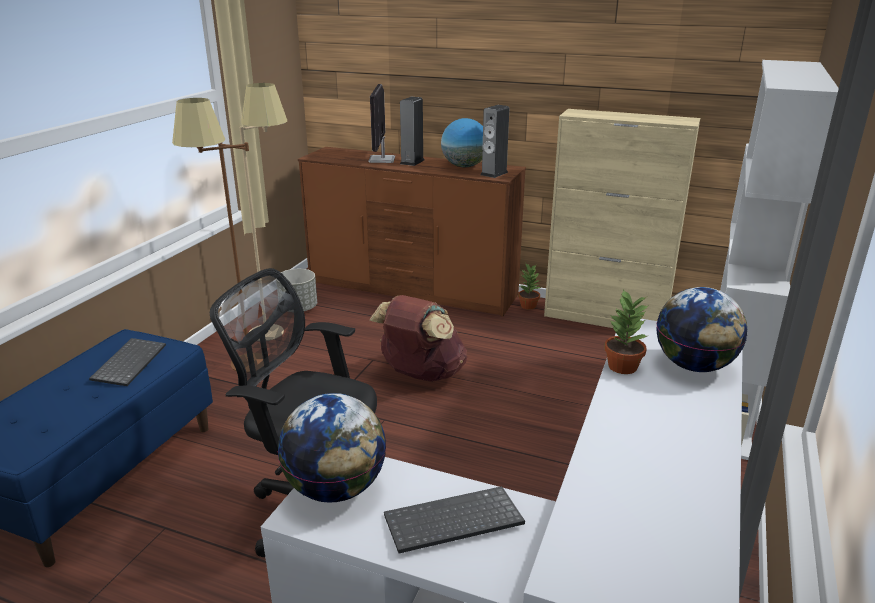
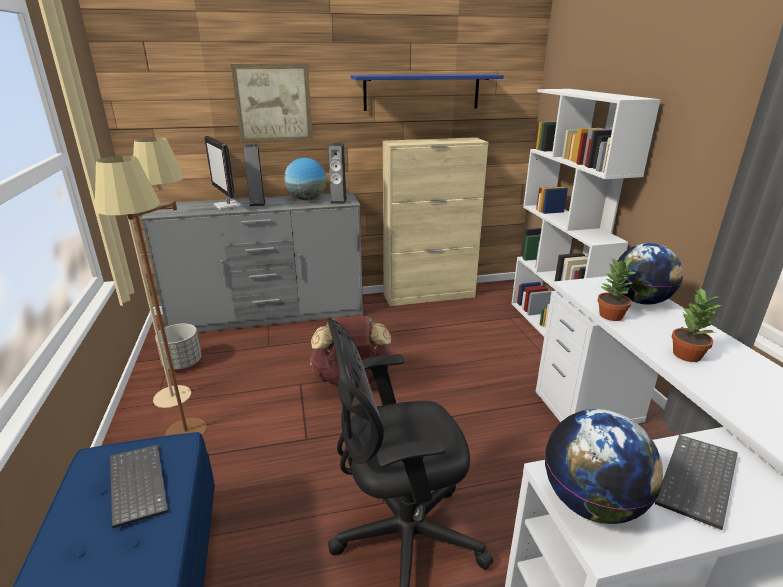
camera: 35 degrees left, 0 degrees up
brown dresser [298,147,526,317] -> grey dresser [141,192,363,333]
potted plant [518,264,540,310] -> potted plant moved to [671,287,722,362]
none -> picture [231,64,313,143]
none -> blue shelf [351,74,504,111]

